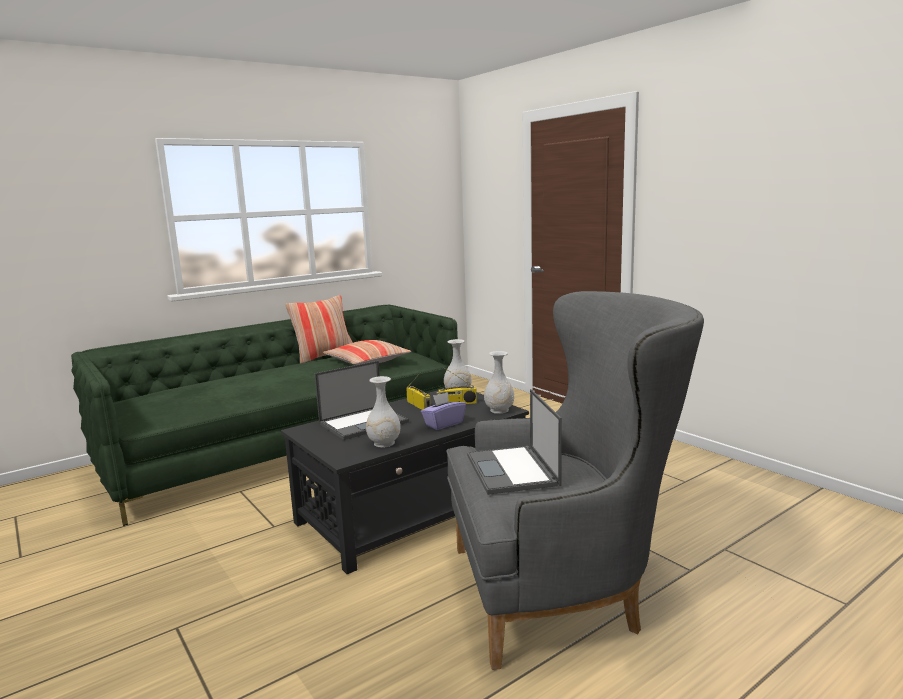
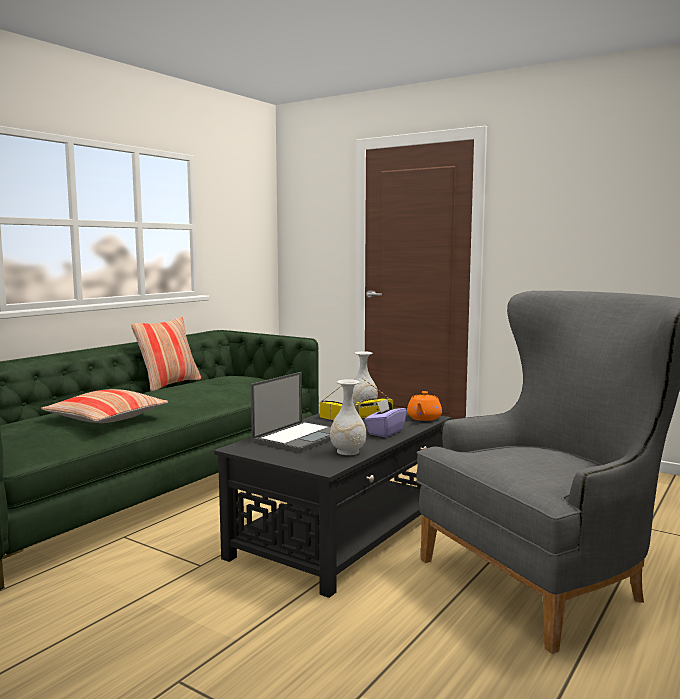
camera: 20 degrees left, 5 degrees down
pillow [323,340,411,365] -> pillow moved to [41,389,168,423]
laptop [467,389,562,495] -> none
white vase [484,351,514,414] -> orange teapot [407,391,442,421]

